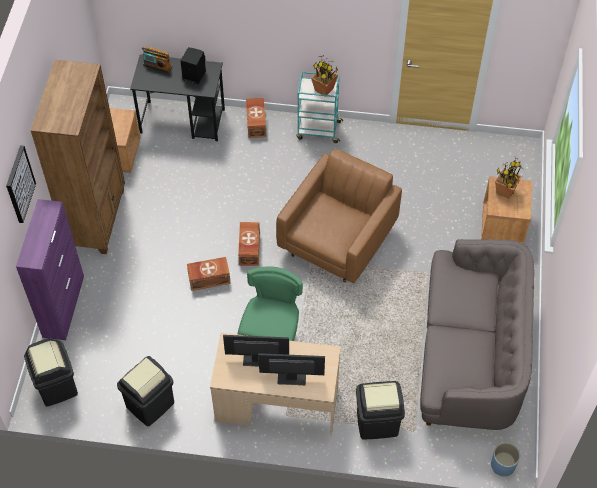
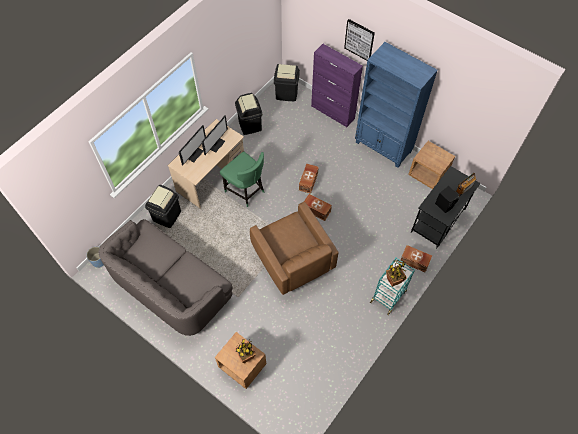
camera: 120 degrees right, 5 degrees up
brown bookcase [30,60,125,254] -> blue bookcase [355,42,438,168]

